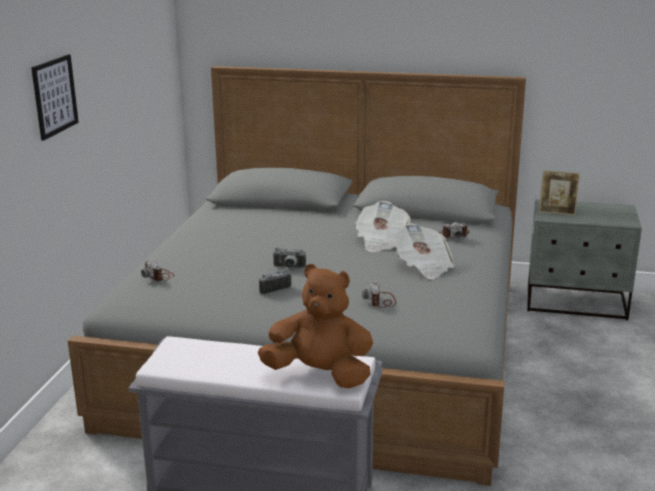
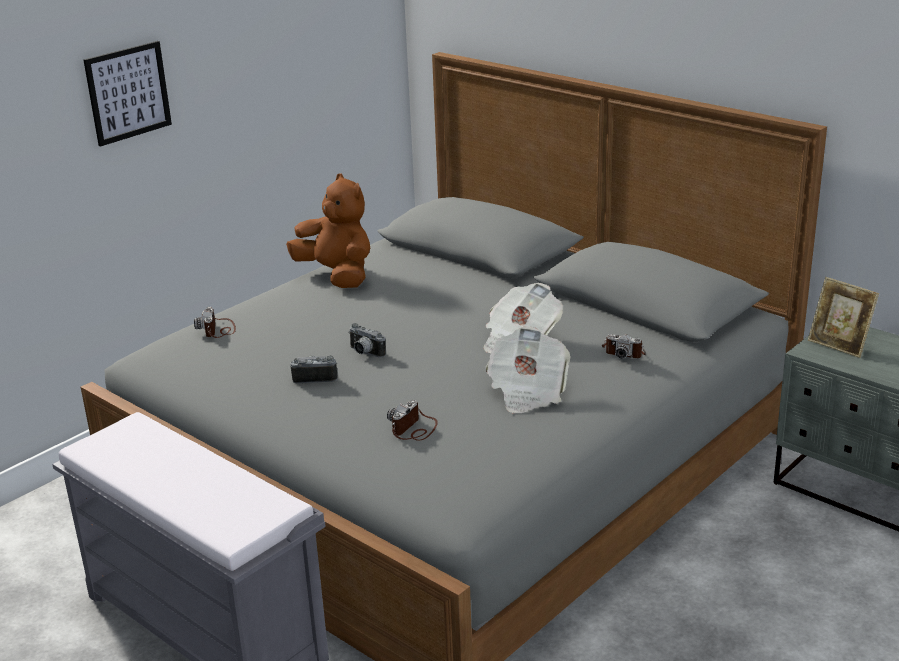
camera: 30 degrees right, 5 degrees up
brown plush toy [258,264,373,389] -> brown plush toy moved to [286,173,370,288]

